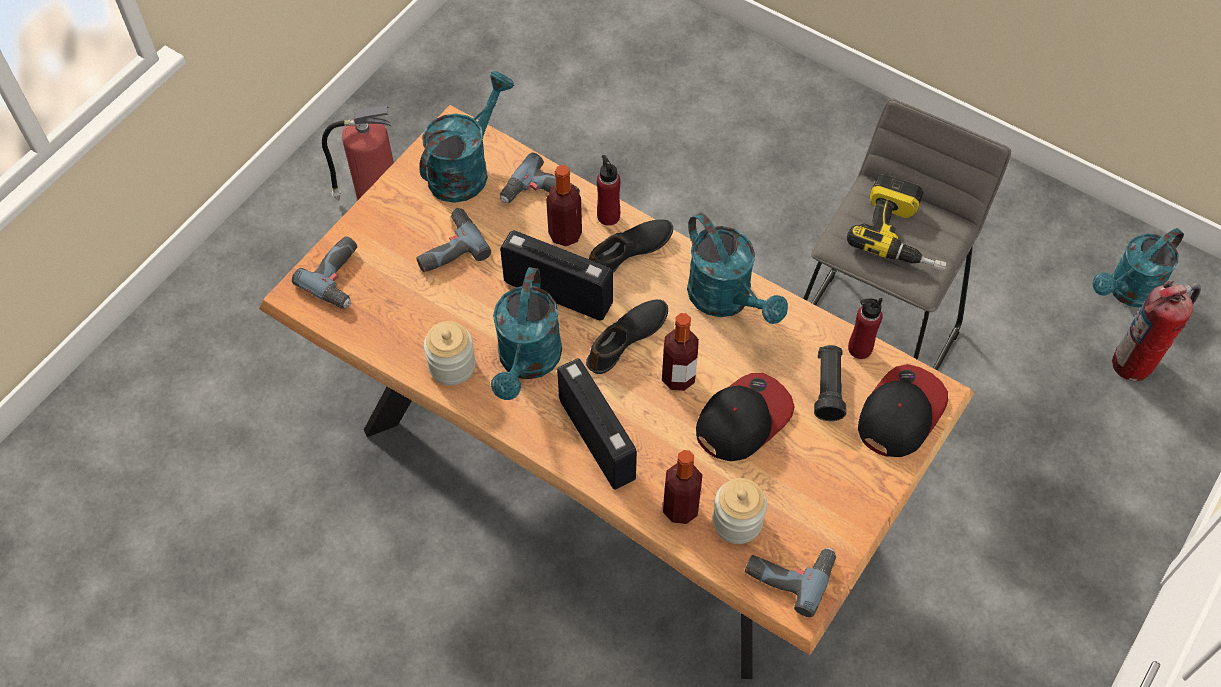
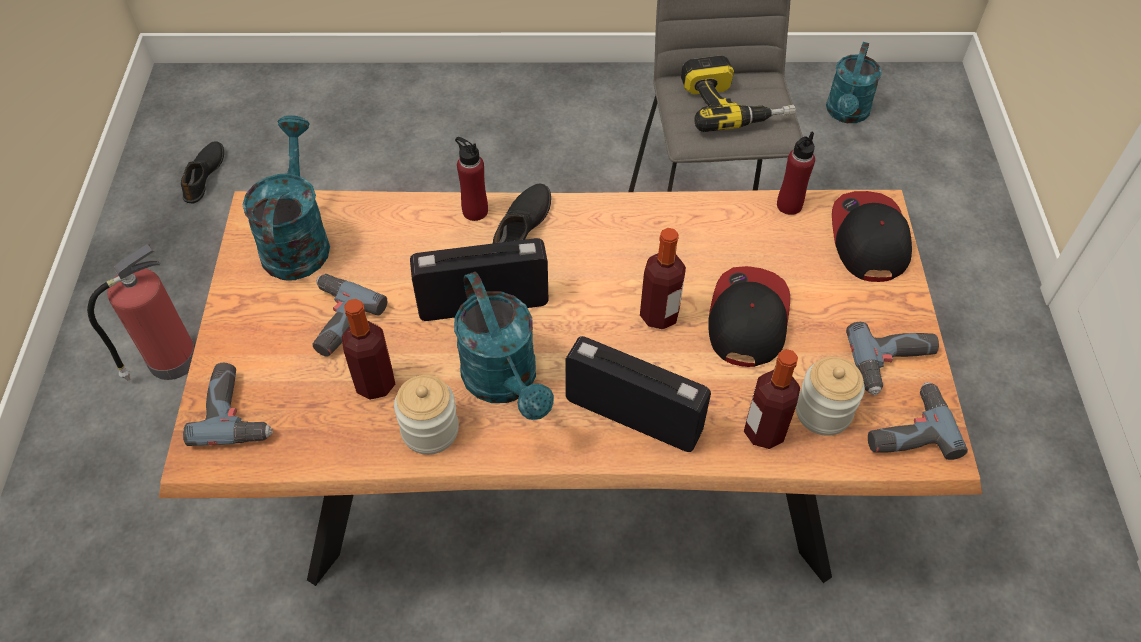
camera: 35 degrees left, 5 degrees down
power drill [500,152,580,203] -> power drill moved to [846,322,939,395]
bottle [546,165,582,247] -> bottle moved to [342,299,395,400]
black shoe [586,299,668,374] -> black shoe moved to [181,141,224,203]
turquoise watering can [687,213,788,324] -> none
black flashlight [814,345,846,421] -> none
fire extinguisher [1112,279,1201,381] -> none

